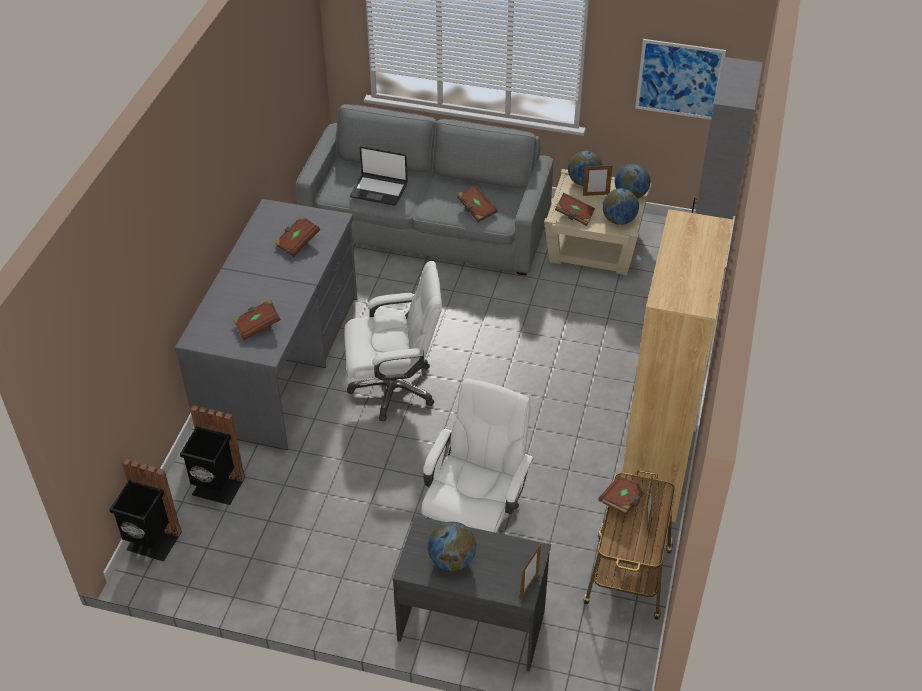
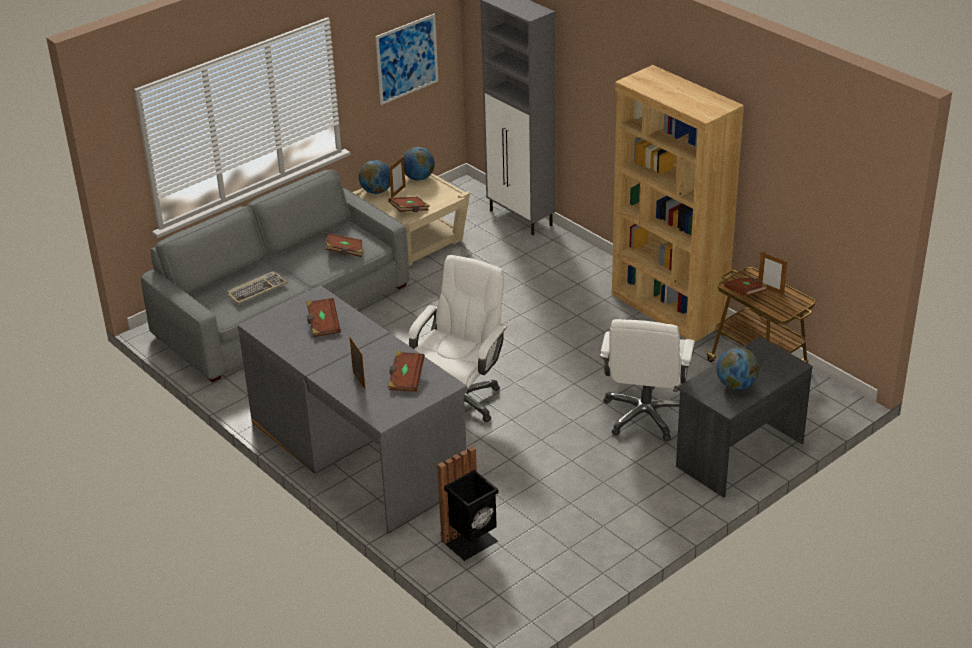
camera: 55 degrees left, 10 degrees down
black trash can [109,459,182,562] -> none
laptop [350,146,408,206] -> keyboard [227,272,287,304]
white office chair [421,379,534,534] -> white office chair turned 135 degrees counterclockwise [600,319,695,441]
picture frame [520,543,541,600] -> picture frame moved to [350,337,366,390]
globe [603,188,639,225] -> none

